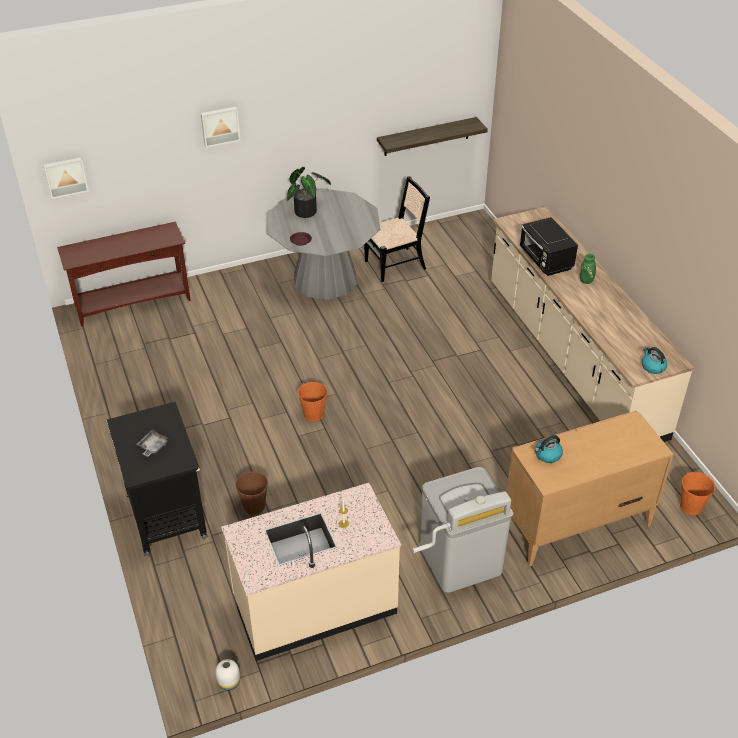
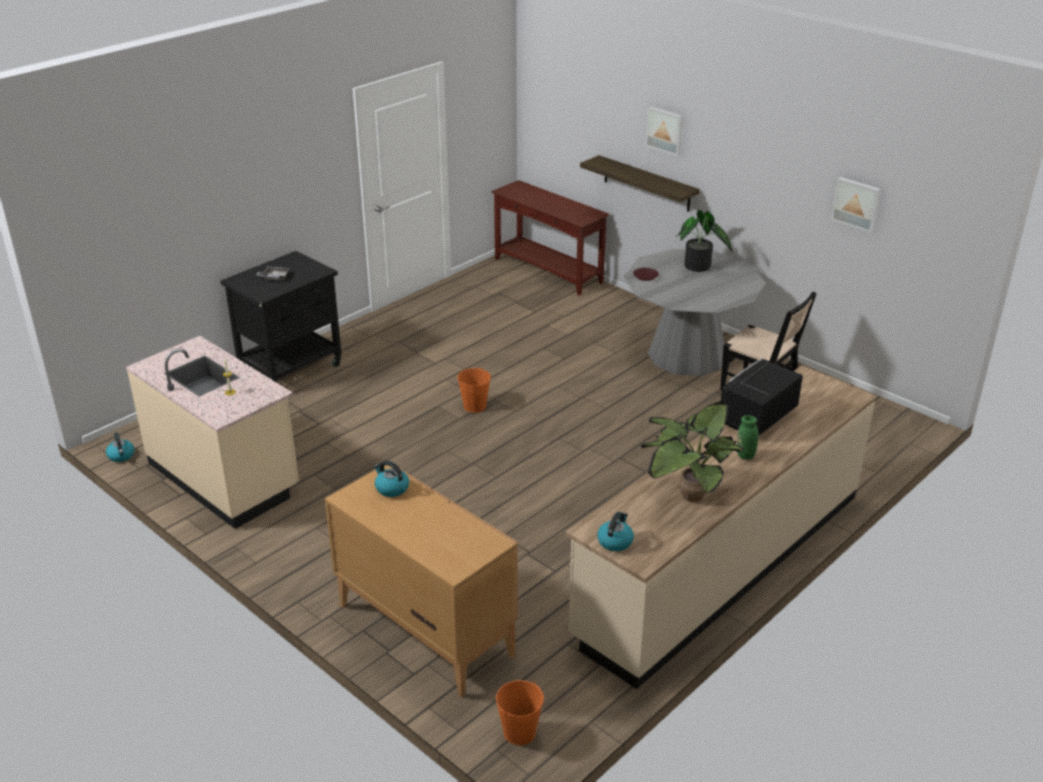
camera: 65 degrees right, 10 degrees down
picture [43,157,89,199] -> picture moved to [831,177,881,232]
white vase [215,659,240,691] -> kettle [106,432,134,462]
brown bucket [235,471,268,514] -> none
shelf [377,117,488,156] -> shelf moved to [580,155,700,212]
grey washing machine [412,467,513,593] -> none
none -> potted plant [640,401,744,502]

